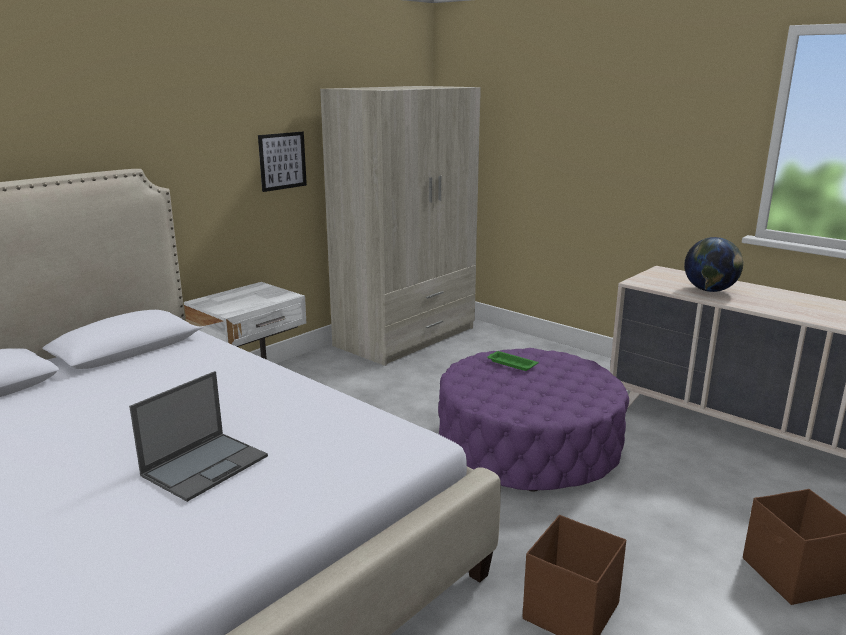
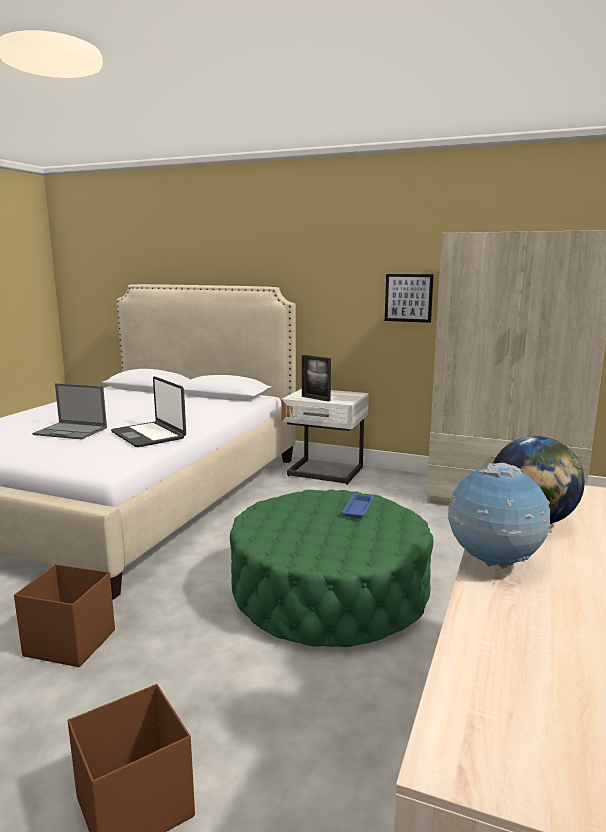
camera: 70 degrees right, 5 degrees down
purple ottoman [438,348,629,491] -> green ottoman [230,489,433,647]
green tray [487,351,538,371] -> blue tray [342,494,374,518]
none -> laptop [111,376,186,447]
none -> picture frame [302,355,331,402]
none -> globe [448,463,552,569]

